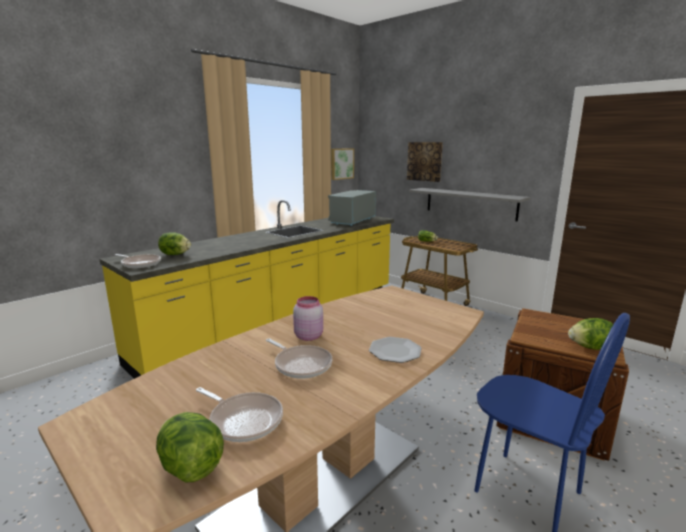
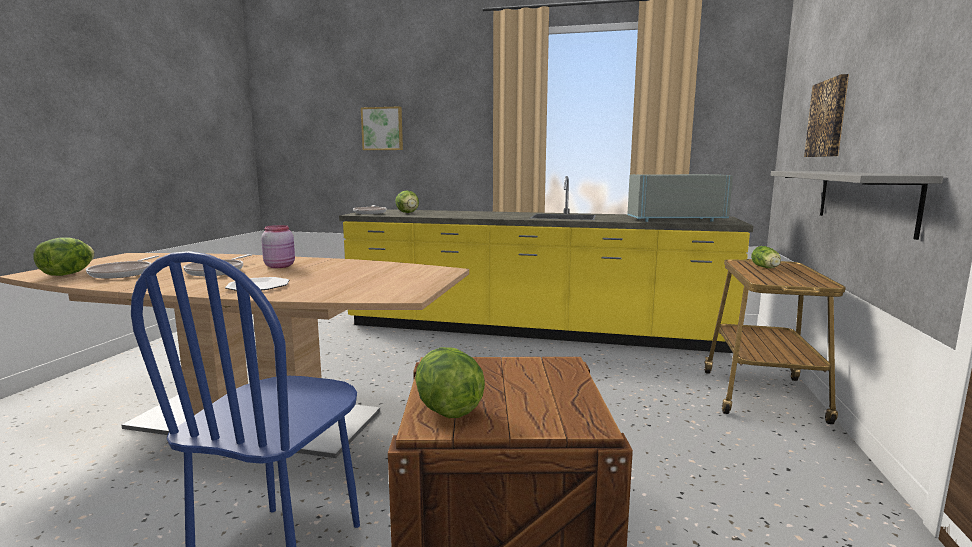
camera: 60 degrees right, 5 degrees down
picture [331,148,354,180] -> picture moved to [361,106,403,150]

